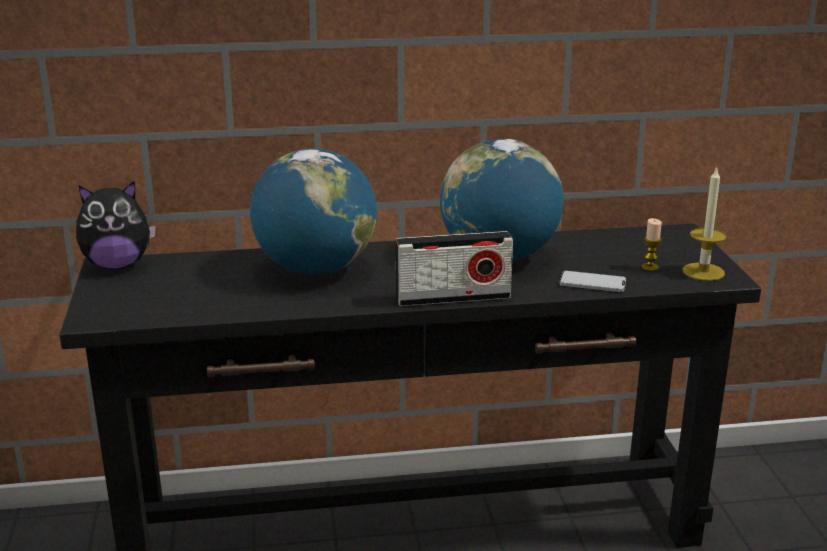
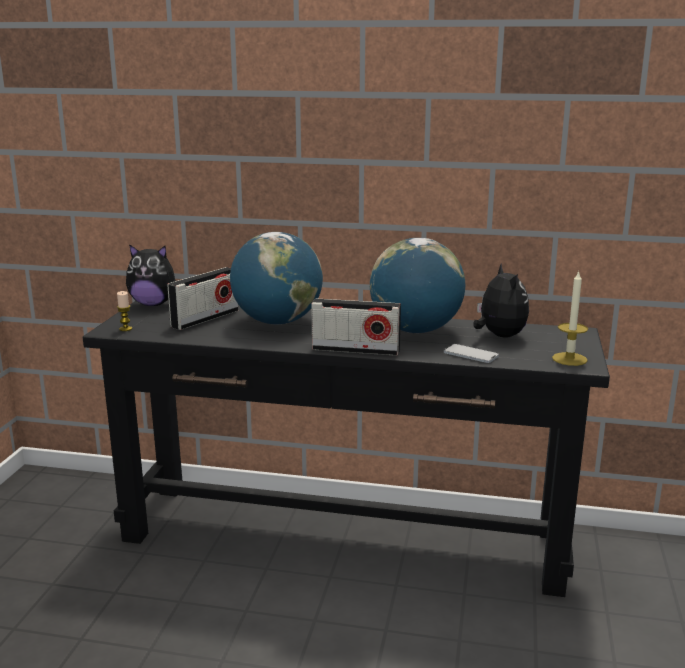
camera: 20 degrees right, 5 degrees down
candle [642,218,662,271] -> candle moved to [117,291,132,331]
none -> radio [167,267,238,330]
none -> plush toy [474,263,529,338]

